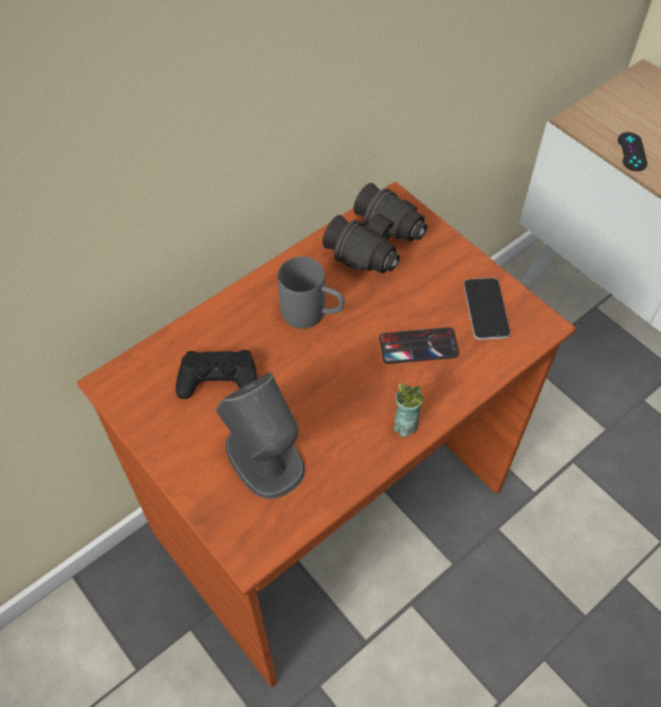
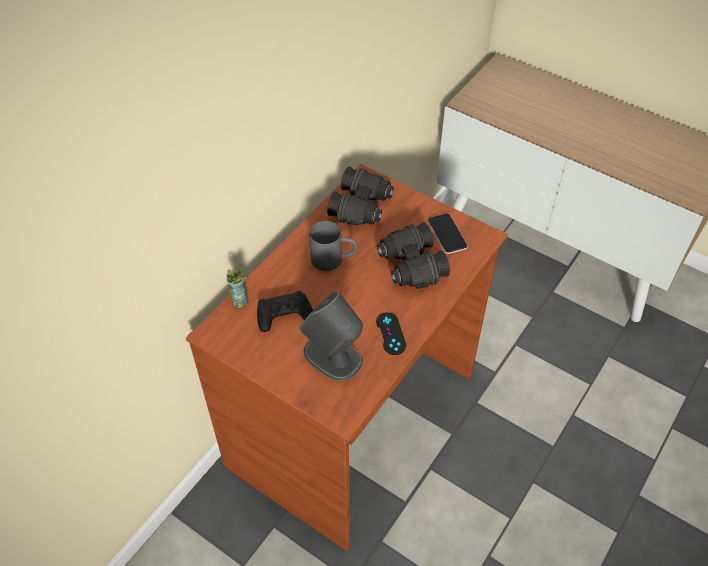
camera: 15 degrees left, 5 degrees down
phone [379,327,459,364] -> black binoculars [377,223,450,289]
cup [394,383,424,437] -> cup moved to [226,269,248,308]
black game controller [618,132,647,171] -> black game controller moved to [376,312,406,355]

